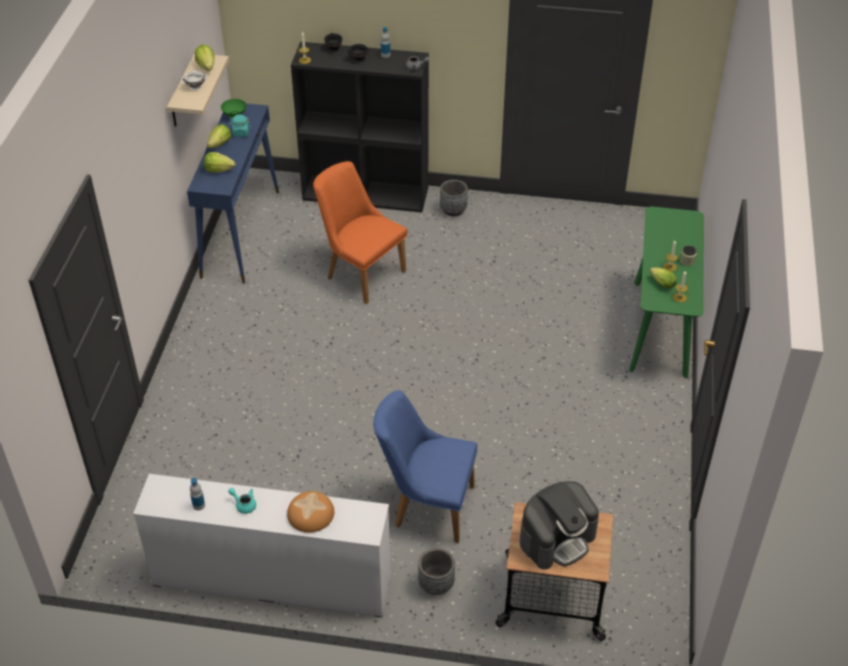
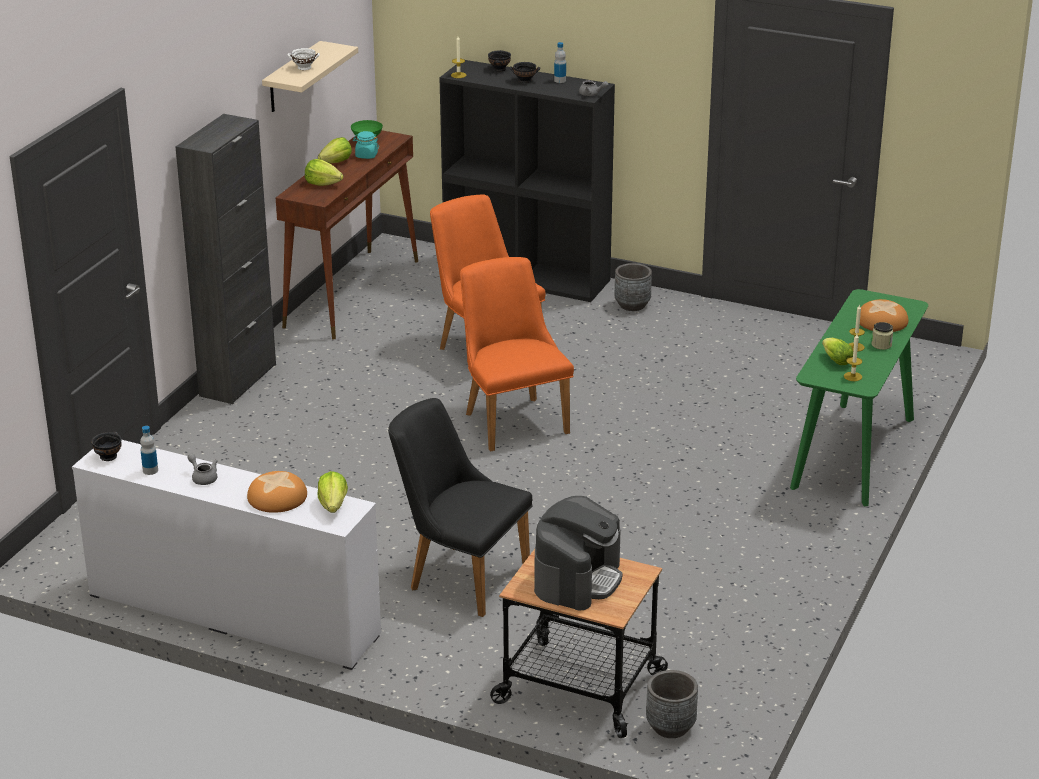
camera: 15 degrees right, 15 degrees down
blue console table [187,103,279,283] -> brown console table [276,130,418,340]
lettuce [195,45,215,71] -> lettuce moved to [318,471,348,513]
turquoise teapot [228,488,256,514] -> grey teapot [188,453,218,485]
blue chair [373,390,478,543] -> black chair [388,398,533,617]
grey planter [418,548,455,595] -> grey planter moved to [646,670,698,738]
coffee machine [520,481,599,569] -> coffee machine turned 45 degrees counterclockwise [534,496,622,611]
none -> black bowl [92,432,122,461]
none -> black cabinet [175,114,276,404]
none -> orange chair [460,257,574,452]
none -> bread [860,299,908,332]

